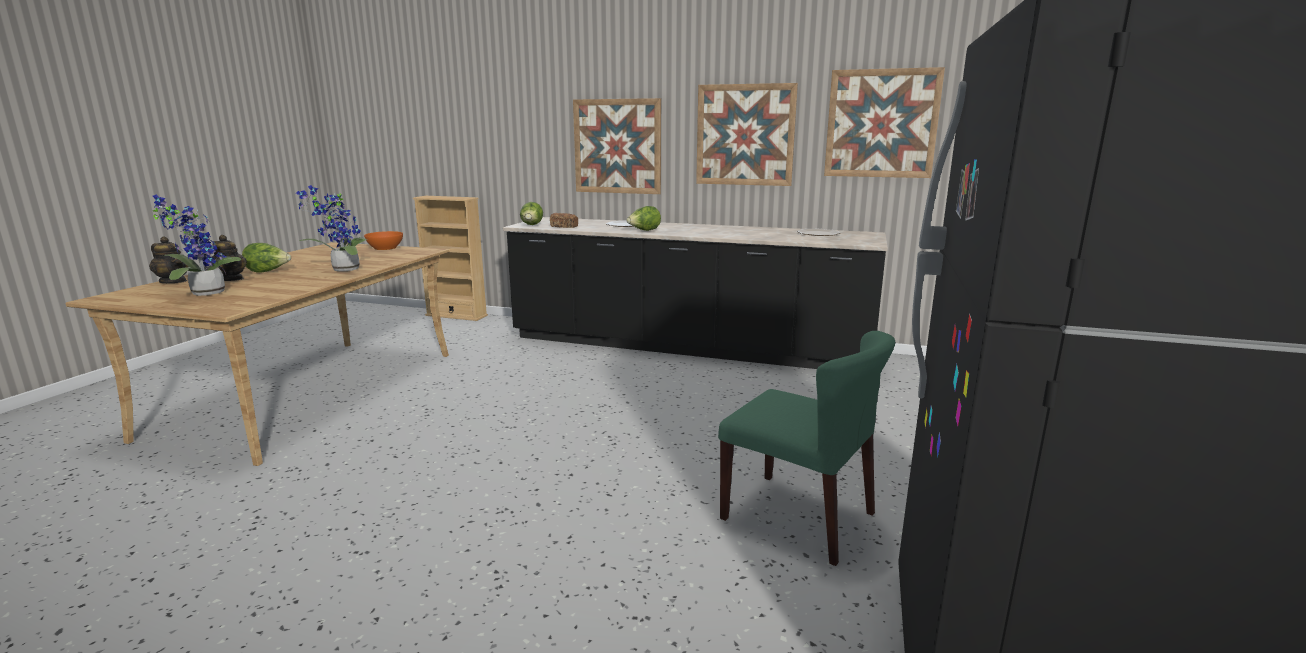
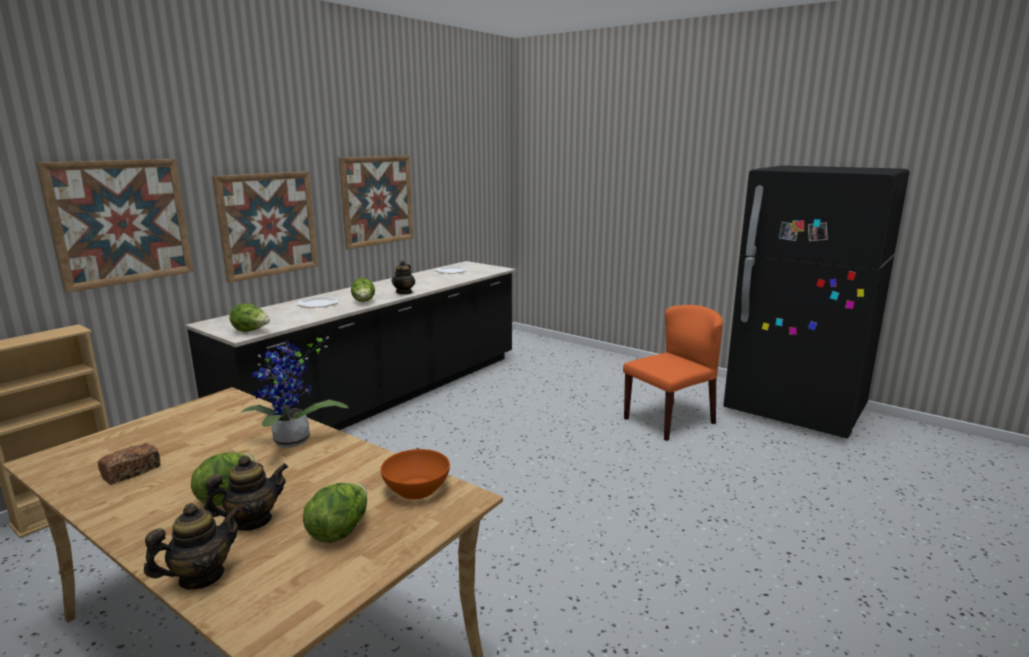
camera: 70 degrees left, 0 degrees up
potted plant [153,194,241,296] -> lettuce [303,483,367,543]
orange bowl [364,231,403,250] -> orange bowl moved to [381,449,450,500]
bread [550,213,578,228] -> bread moved to [97,443,160,485]
green chair [718,331,895,566] -> orange chair [623,305,723,441]
picture [824,67,945,178] -> picture moved to [36,159,193,293]
none -> teapot [392,260,415,295]

